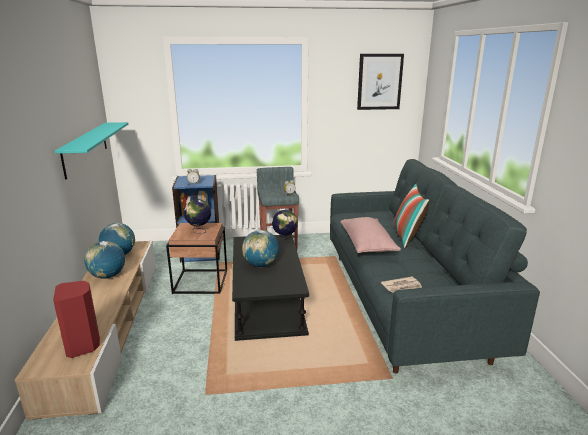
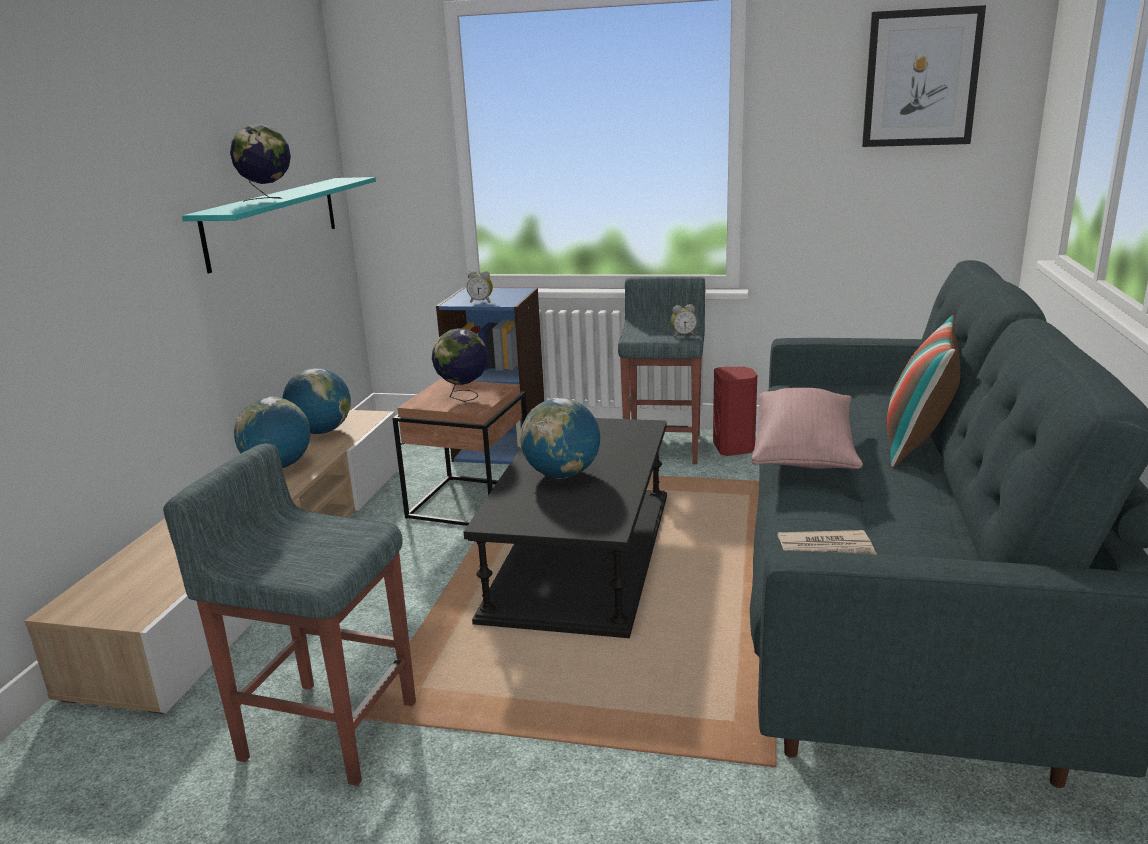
camera: 20 degrees right, 0 degrees up
red speaker [53,281,100,358] -> red speaker moved to [713,367,757,456]
globe [272,210,298,242] -> globe moved to [230,124,291,202]
none -> grey stool [163,443,416,786]

